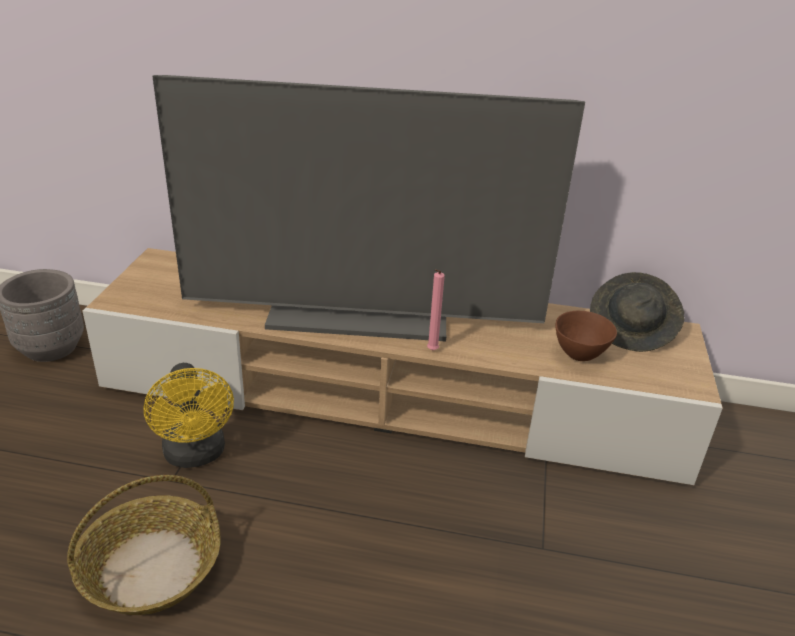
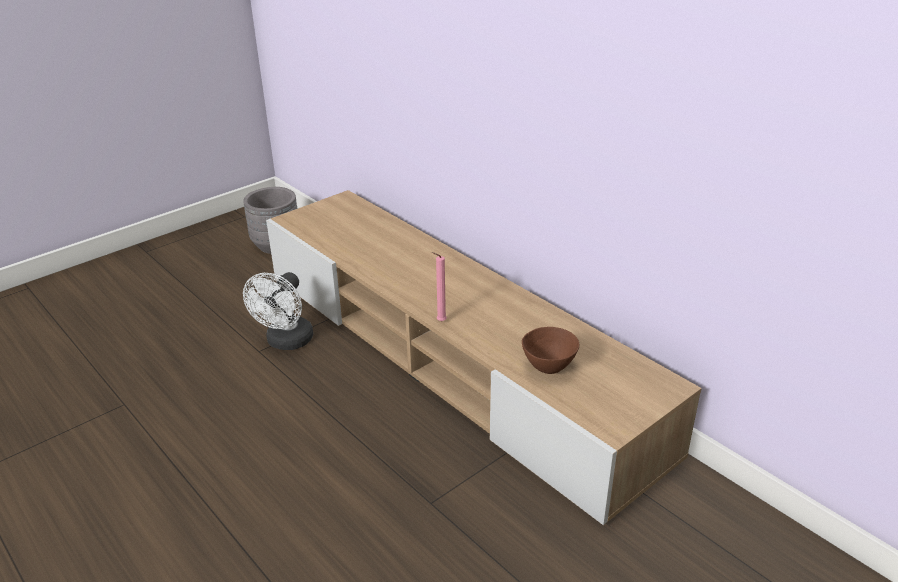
camera: 40 degrees right, 0 degrees up
basket [67,475,220,615] -> none
yellow fan [143,363,234,468] -> white fan [243,272,313,350]
television [152,75,585,341] -> none
grey hat [590,272,684,352] -> none

